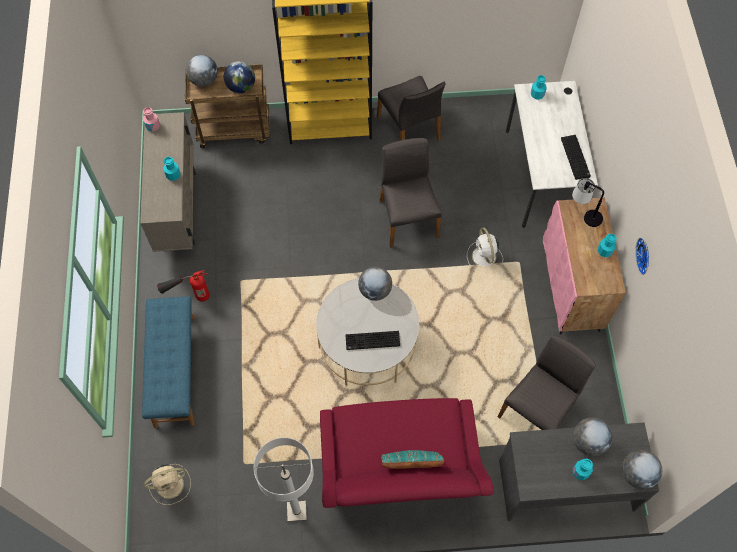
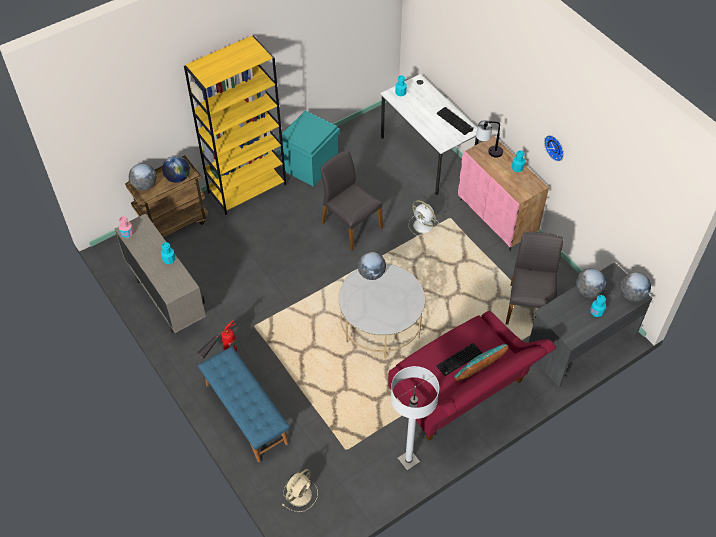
camera: 30 degrees left, 10 degrees down
keyboard [345,331,400,350] -> keyboard moved to [436,343,482,376]
grey chair [377,76,445,141] -> turquoise storage box [278,110,340,186]

